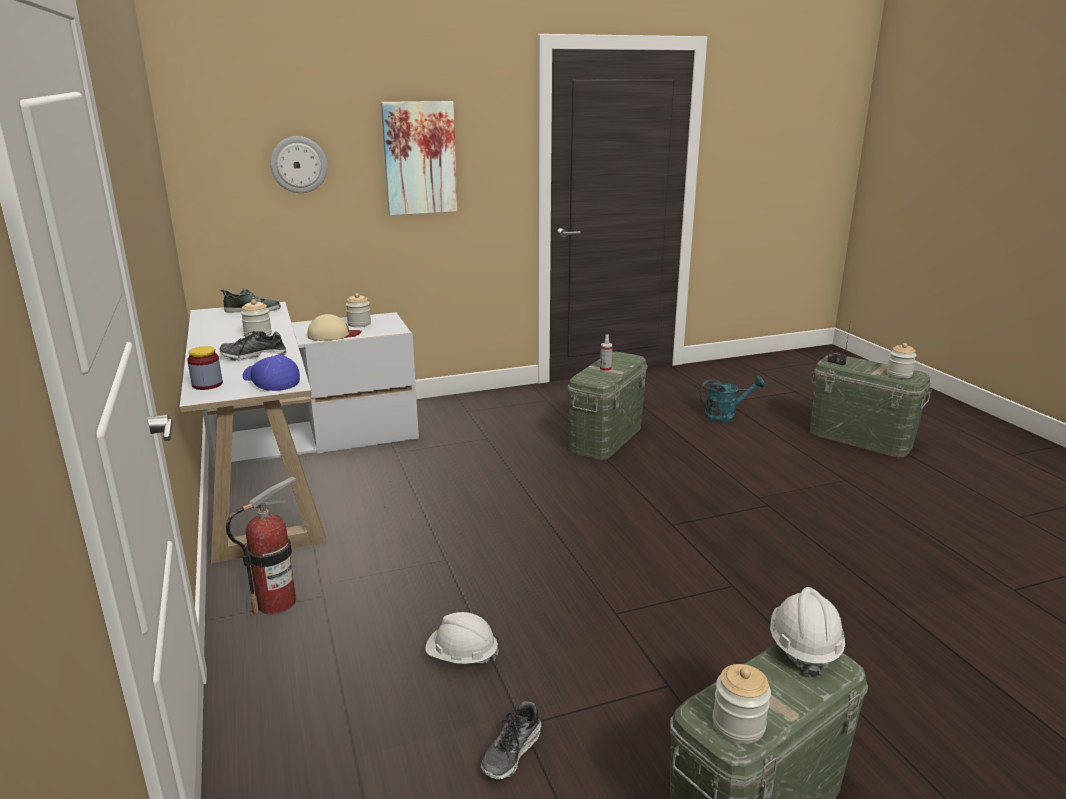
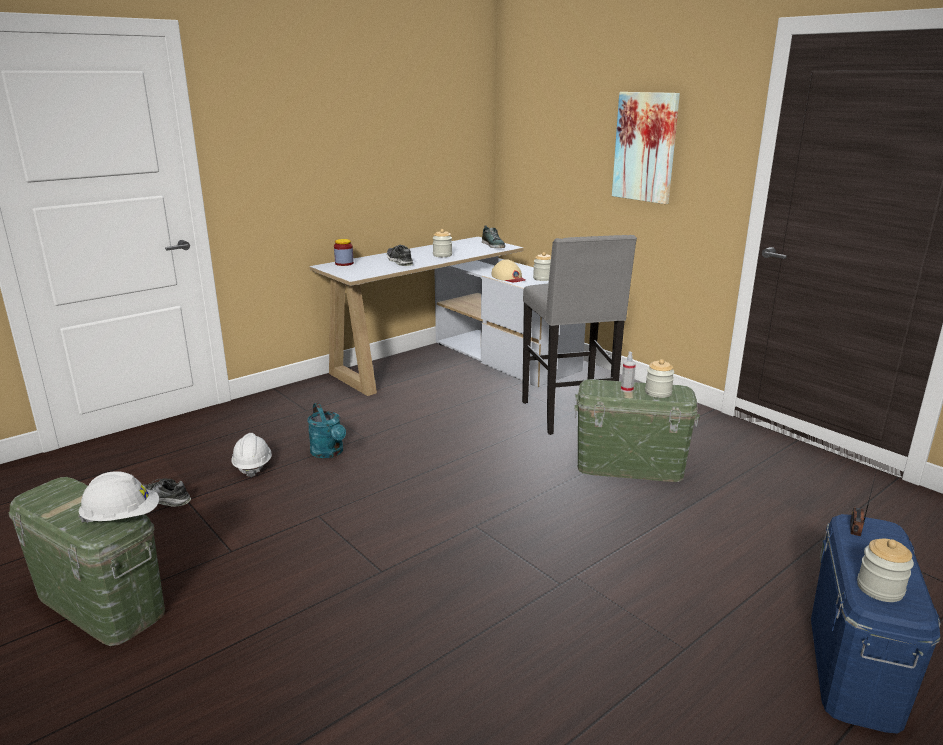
camera: 70 degrees right, 0 degrees up
fire extinguisher [226,476,296,615] -> none
cap [242,352,300,391] -> none
wall clock [270,136,328,193] -> none
turquoise watering can [699,376,765,423] -> turquoise watering can moved to [307,403,346,458]
jar [713,664,771,744] -> jar moved to [645,359,675,398]
green storage box [810,355,932,457] -> blue storage box [811,514,941,734]
none -> grey stool [522,235,637,435]

